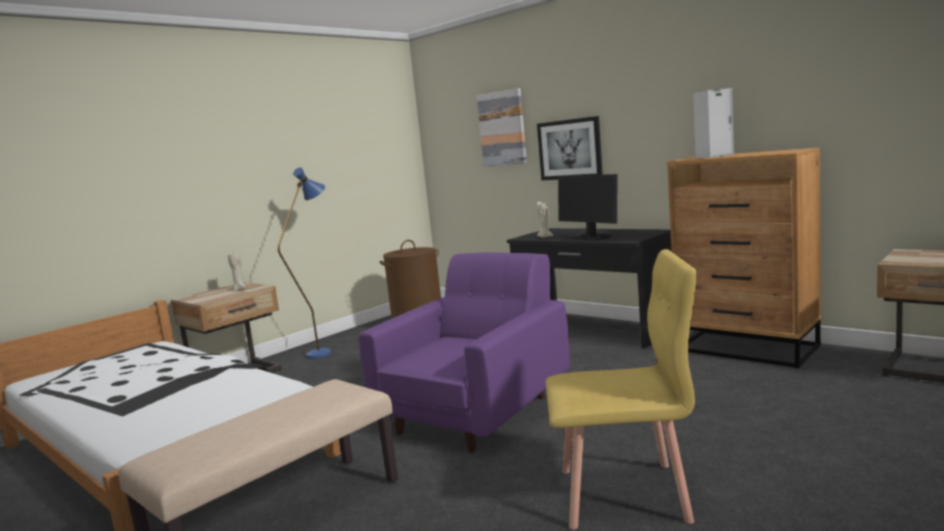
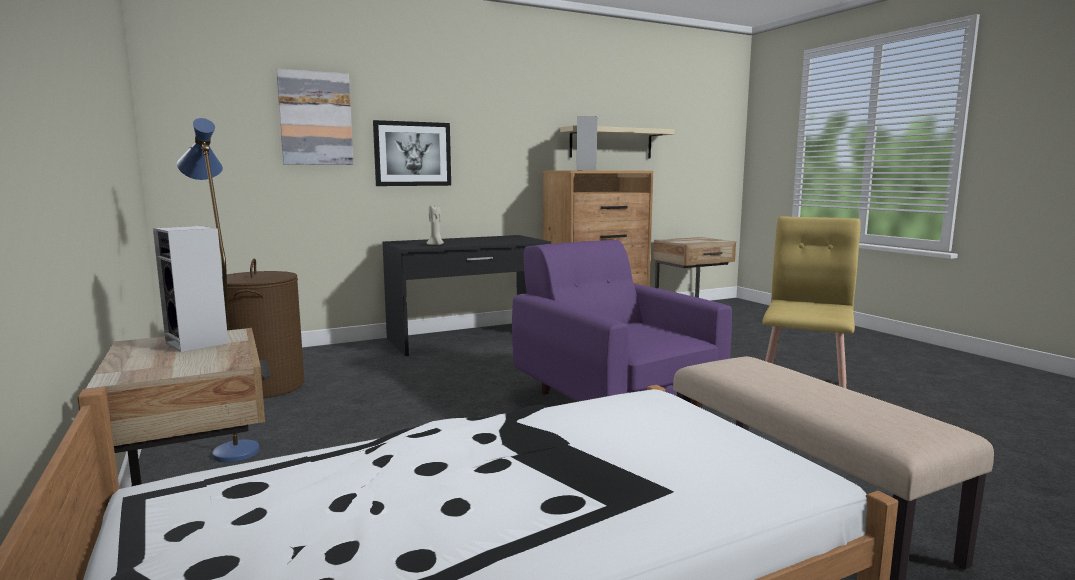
camera: 70 degrees left, 0 degrees up
beige candle [228,252,246,291] -> speaker [153,226,228,352]
monitor [558,174,617,241] -> none
none -> beige shelf [560,125,674,159]

